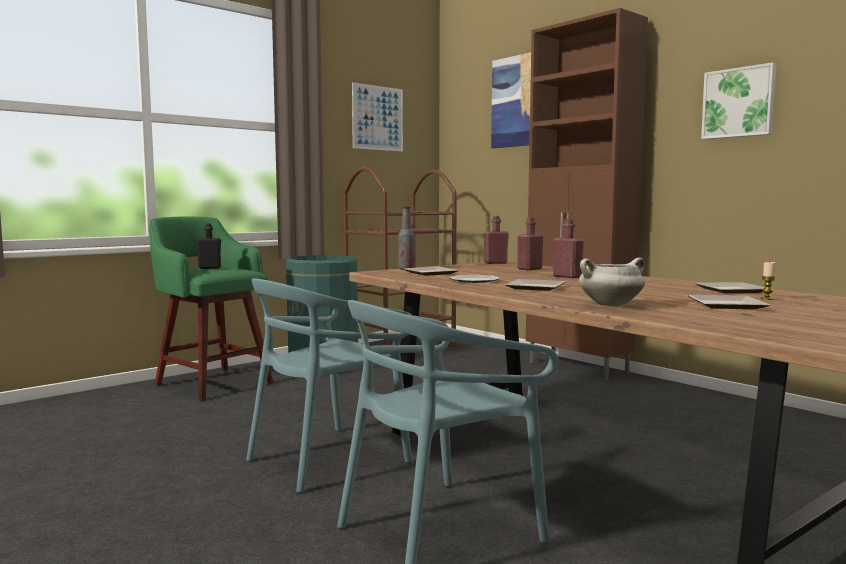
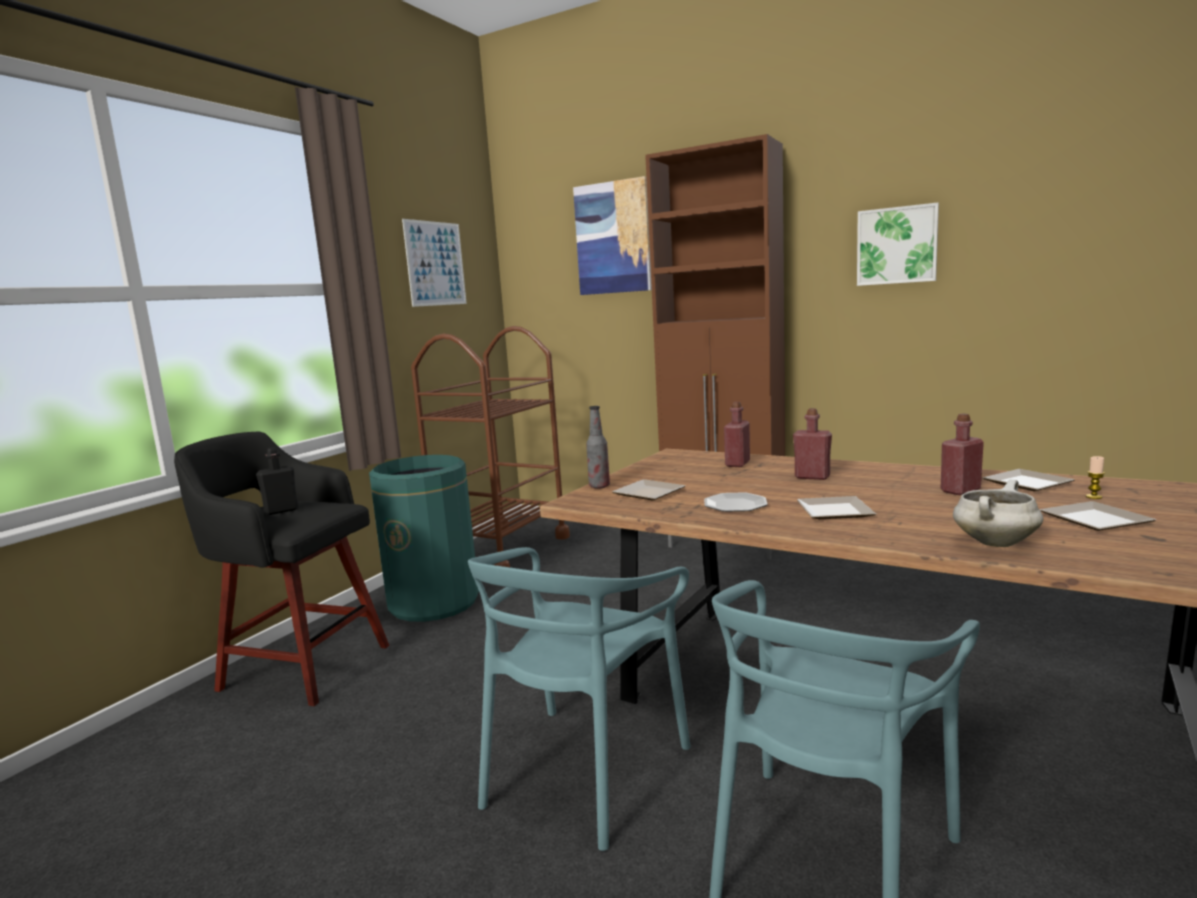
camera: 20 degrees left, 5 degrees up
green stool [150,217,273,401] -> black stool [174,432,389,706]
red bottle [483,216,509,264] -> red bottle moved to [941,414,984,495]

